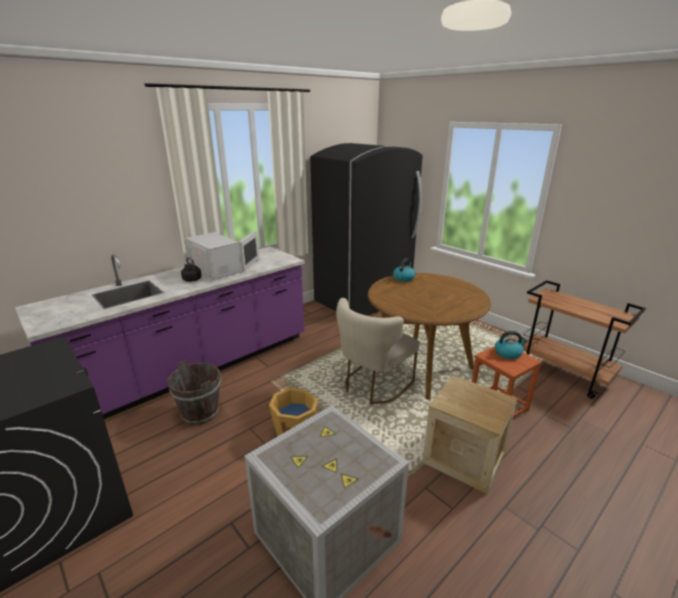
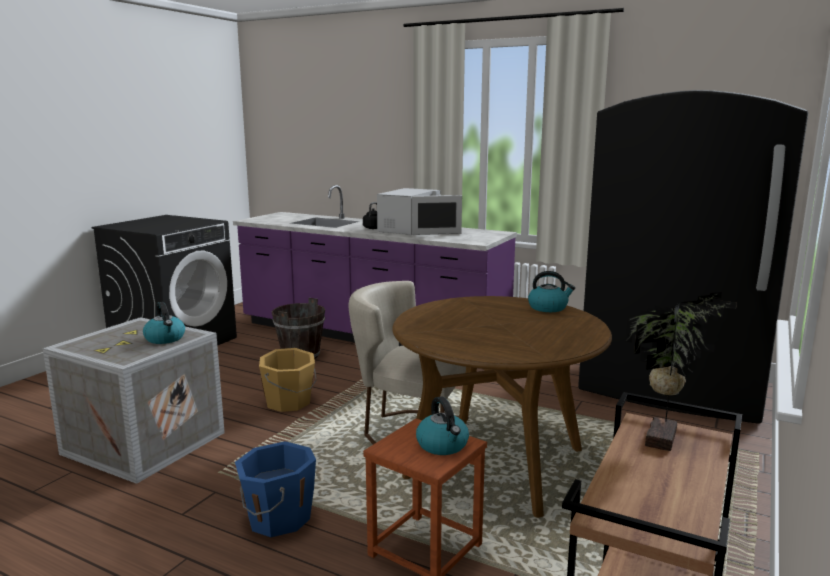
camera: 70 degrees right, 10 degrees down
crate [422,375,517,494] -> blue bucket [235,441,316,537]
none -> kettle [143,302,185,344]
none -> potted plant [626,292,737,451]

